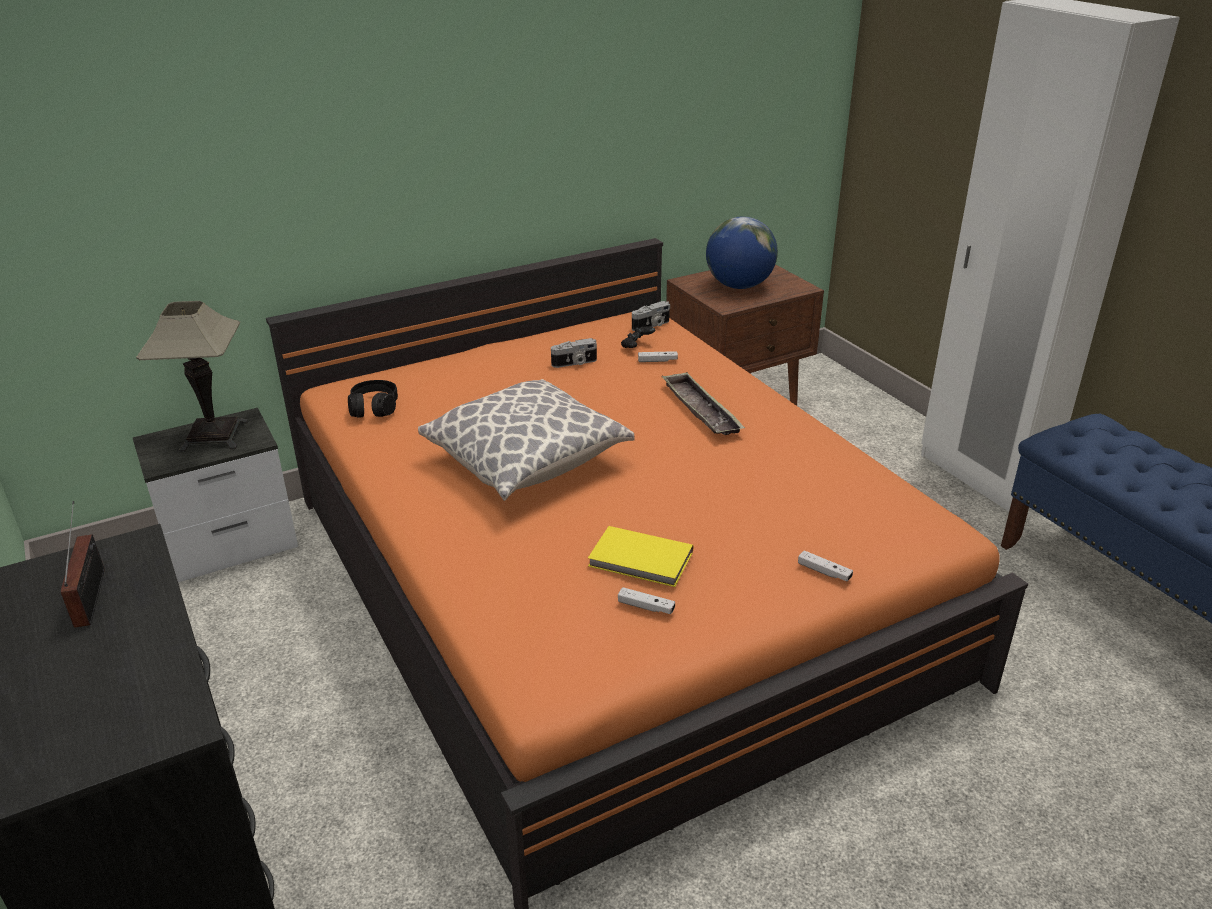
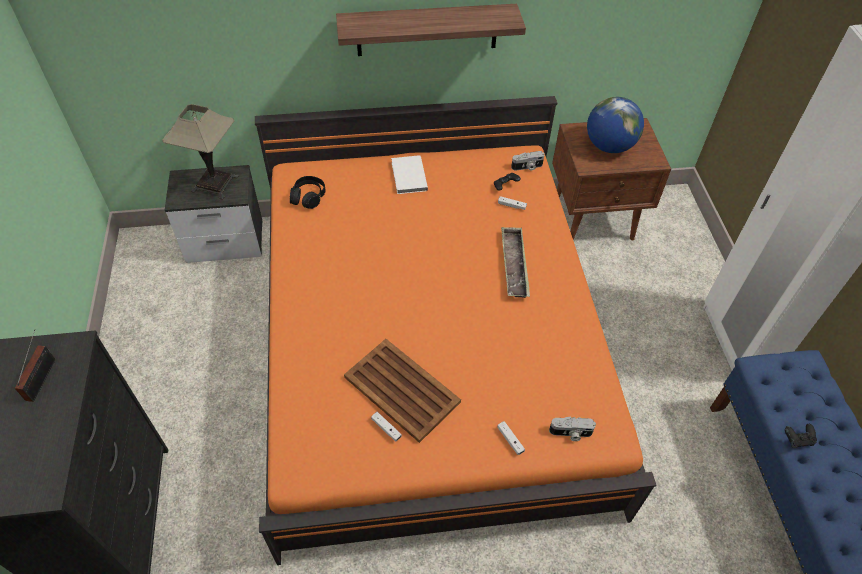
camera: 20 degrees right, 20 degrees up
pillow [418,379,635,501] -> none
camera [551,338,597,368] -> camera moved to [549,416,596,441]
yellow book [588,526,693,587] -> brown tray [344,339,461,443]
none -> shelf [336,4,526,56]
none -> white book [391,155,428,194]
none -> black game controller [785,424,817,448]

